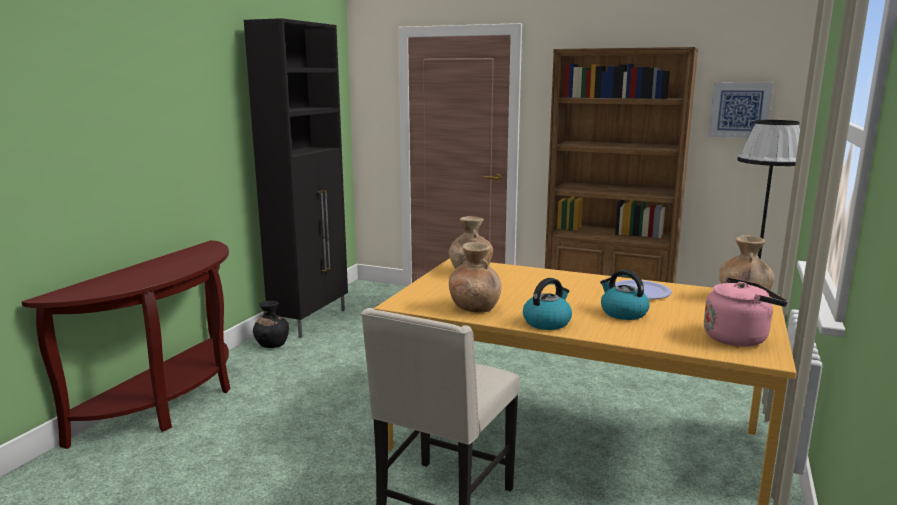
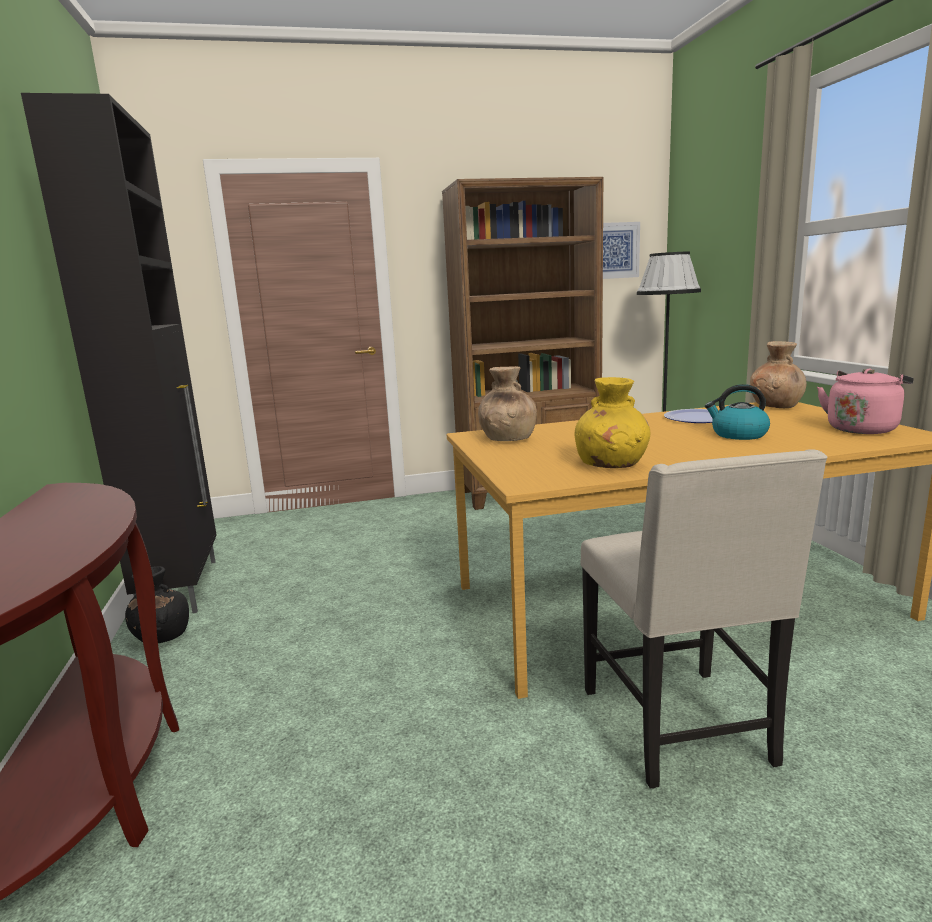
camera: 35 degrees left, 0 degrees up
brown vase [449,242,502,313] -> yellow vase [575,377,651,468]
kettle [523,278,572,330] -> none

